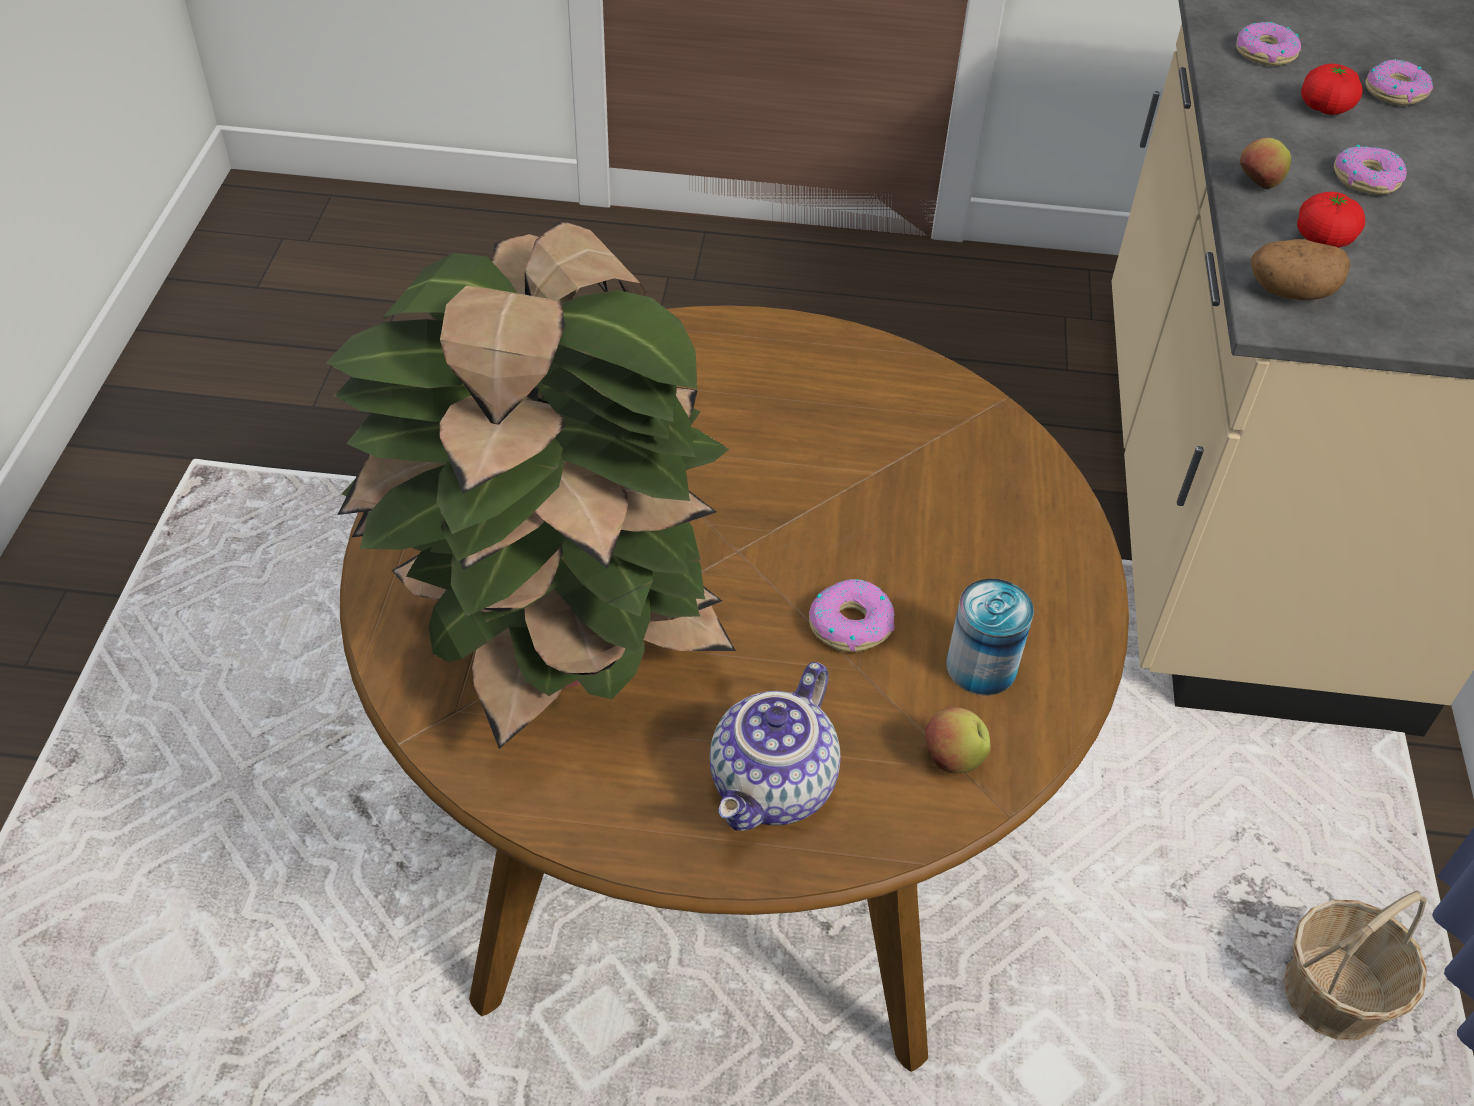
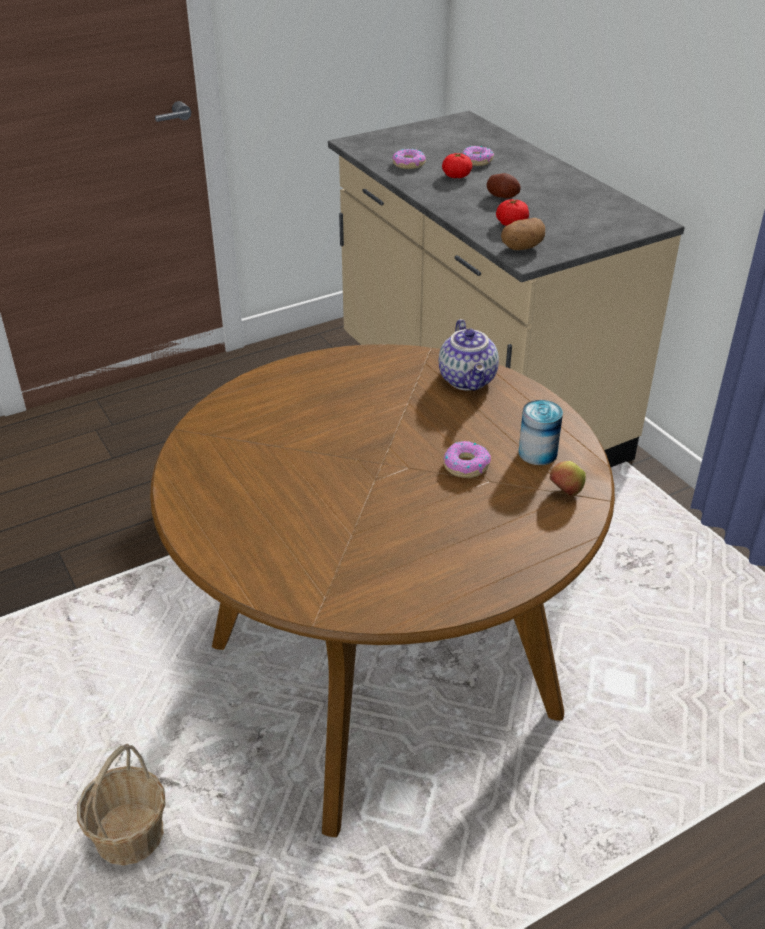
camera: 35 degrees left, 10 degrees down
potted plant [326,221,736,749] -> none
teapot [710,662,841,831] -> teapot moved to [439,319,499,391]
apple [1240,138,1291,189] -> none
basket [1283,890,1427,1041] -> basket moved to [77,744,166,866]
donut [1334,145,1407,195] -> potato [486,173,521,198]

